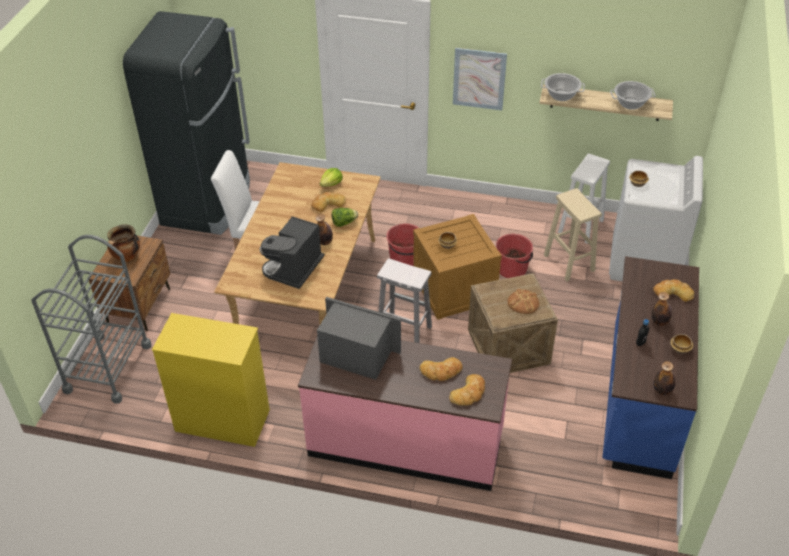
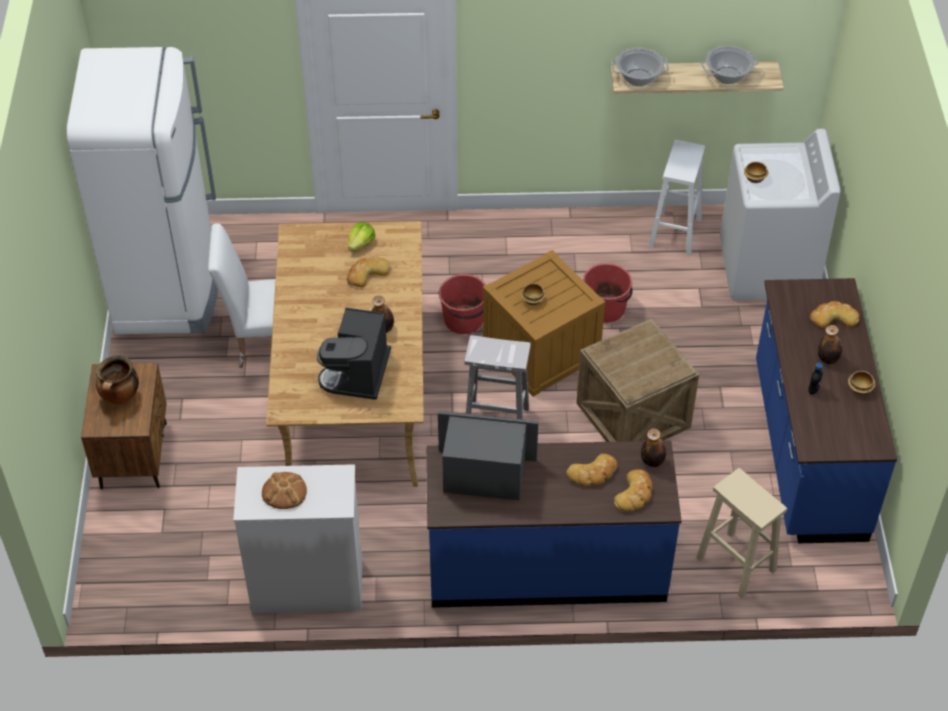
camera: 15 degrees left, 5 degrees up
grey cart [31,235,151,404] -> none
black fridge [123,11,250,235] -> white fridge [66,47,218,334]
yellow dresser [152,313,270,447] -> white dresser [233,464,362,613]
pink counter [298,337,512,491] -> blue counter [426,440,681,608]
lettuce [332,208,358,227] -> none
picture [453,48,507,110] -> none
bread [507,289,539,314] -> bread moved to [262,472,307,509]
beige stool [544,188,602,281] -> beige stool moved to [696,468,787,599]
bottle [653,361,676,395] -> bottle moved to [641,428,666,467]

